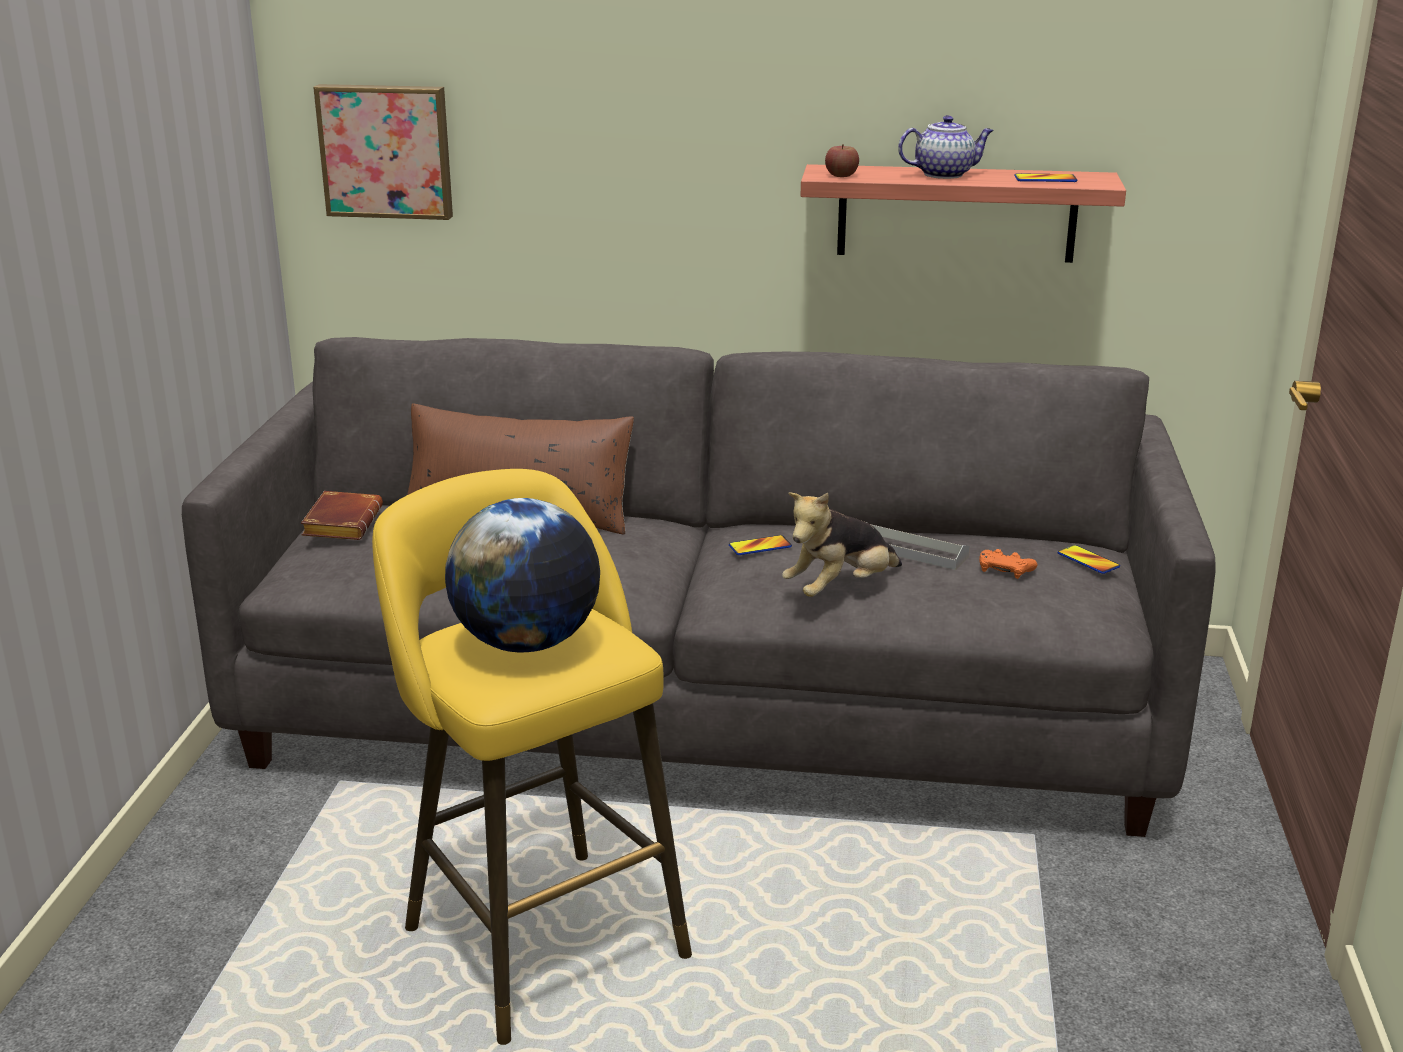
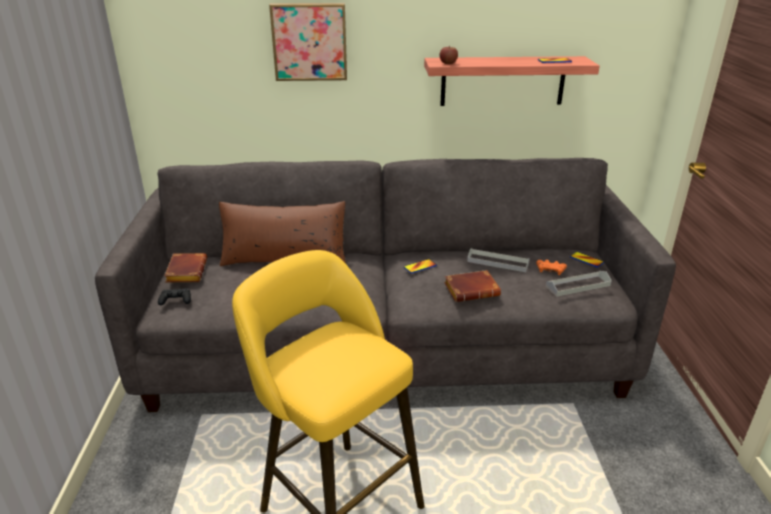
camera: 10 degrees left, 5 degrees up
picture [313,84,453,220] -> picture moved to [269,3,347,81]
globe [445,498,600,652] -> none
plush toy [782,492,902,597] -> brown book [444,270,501,302]
teapot [898,115,994,179] -> none
none -> black game controller [158,288,191,305]
none -> grey tray [546,271,612,297]

